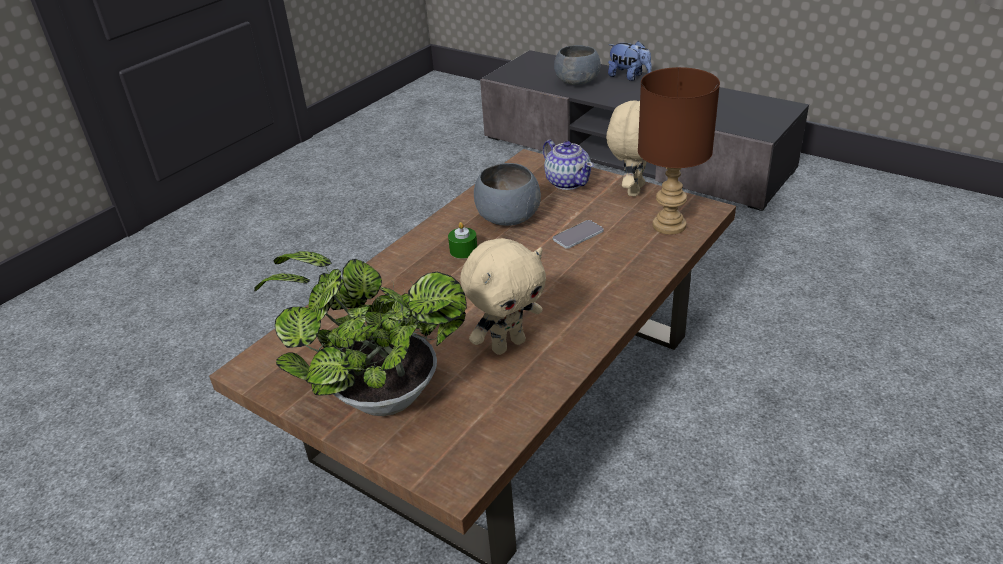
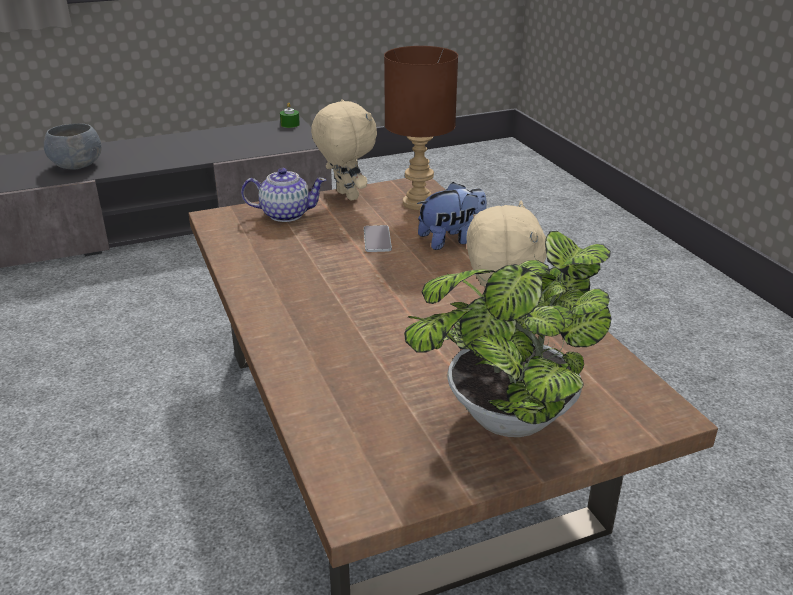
camera: 60 degrees left, 5 degrees down
green candle [448,222,477,259] -> green candle moved to [280,102,300,128]
grey bowl [474,163,541,226] -> none
plush toy [608,41,652,81] -> plush toy moved to [417,182,487,250]

